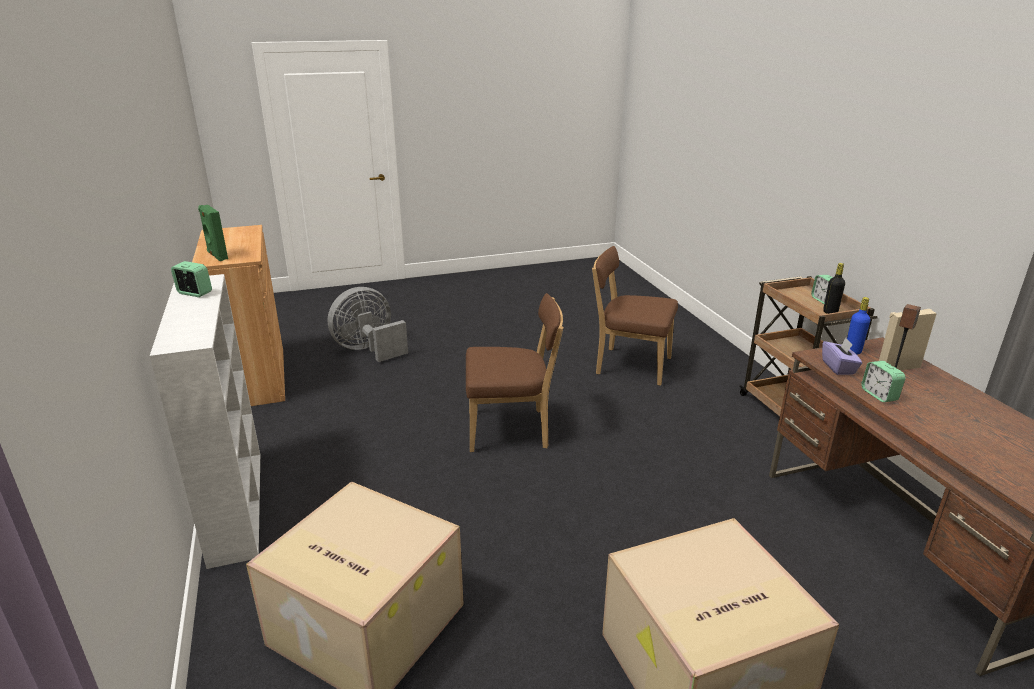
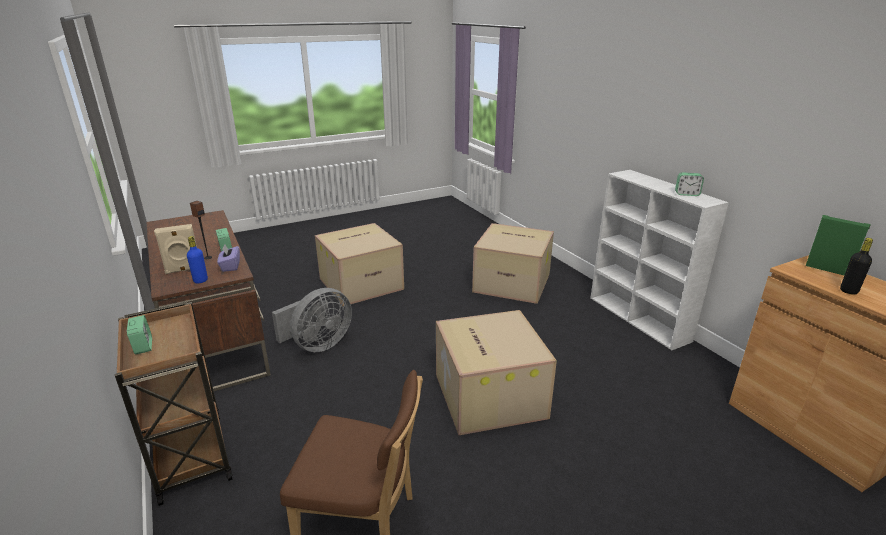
camera: 170 degrees right, 0 degrees up
grey fan [328,287,408,362] -> grey fan moved to [272,288,352,352]
brown chair [466,293,564,452] -> cardboard box [436,310,557,435]
black bottle [823,263,845,314] -> black bottle moved to [840,238,873,295]

